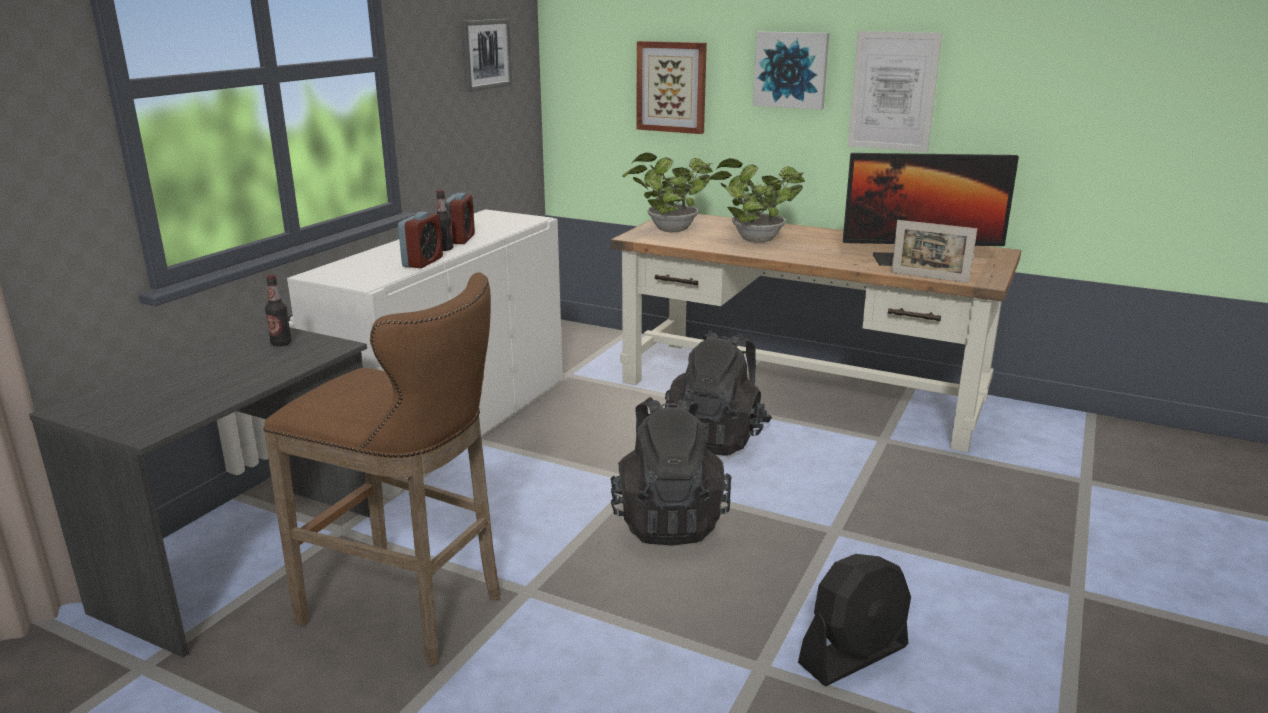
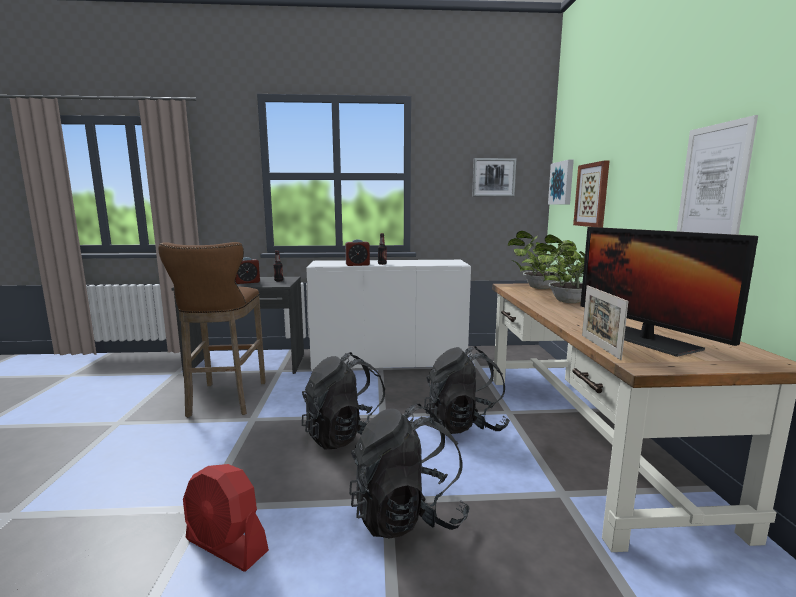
camera: 60 degrees right, 10 degrees down
alarm clock [445,193,475,244] -> alarm clock moved to [235,257,260,284]
picture [753,32,829,110] -> picture moved to [548,160,574,205]
black fan [798,554,911,686] -> red fan [183,464,269,572]
none -> black backpack [349,404,470,539]

